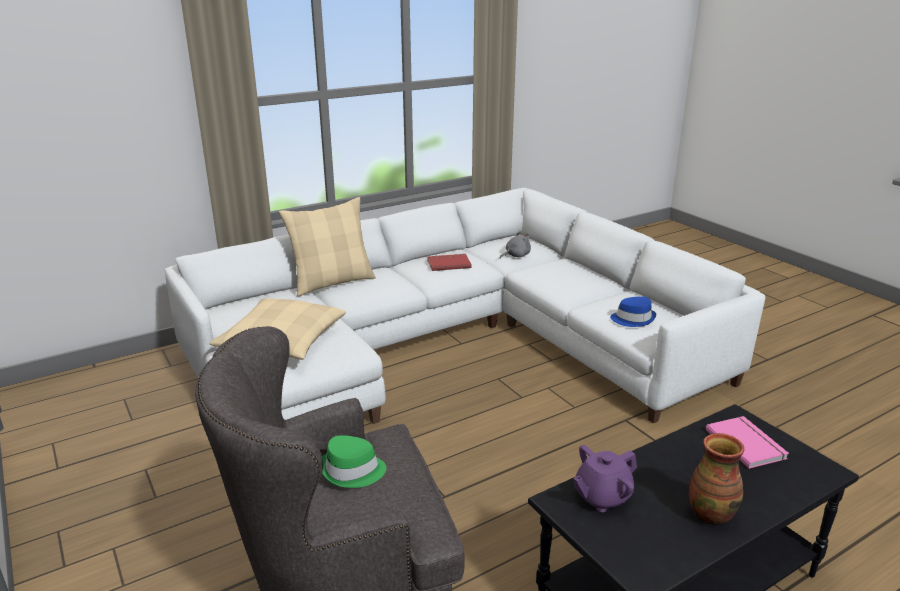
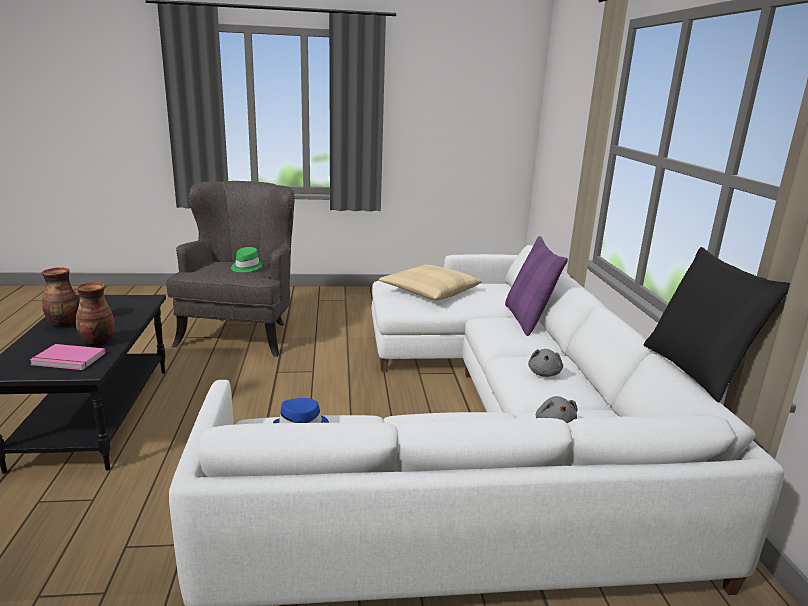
camera: 115 degrees right, 5 degrees down
beige pillow [279,197,376,297] -> purple pillow [505,236,568,336]
red book [427,254,472,271] -> grey plush toy [528,349,563,377]
purple teapot [574,445,637,512] -> none
none -> vase [76,282,114,346]
none -> black pillow [644,247,790,403]

